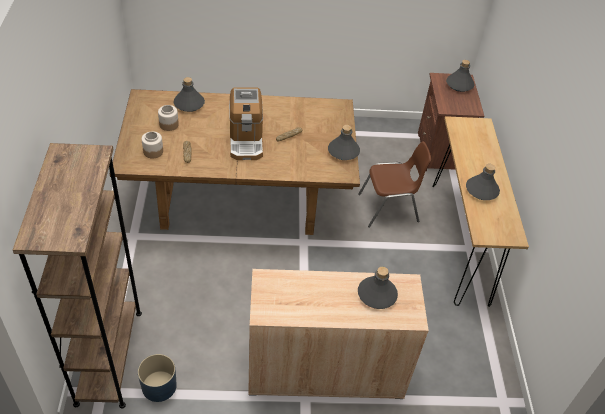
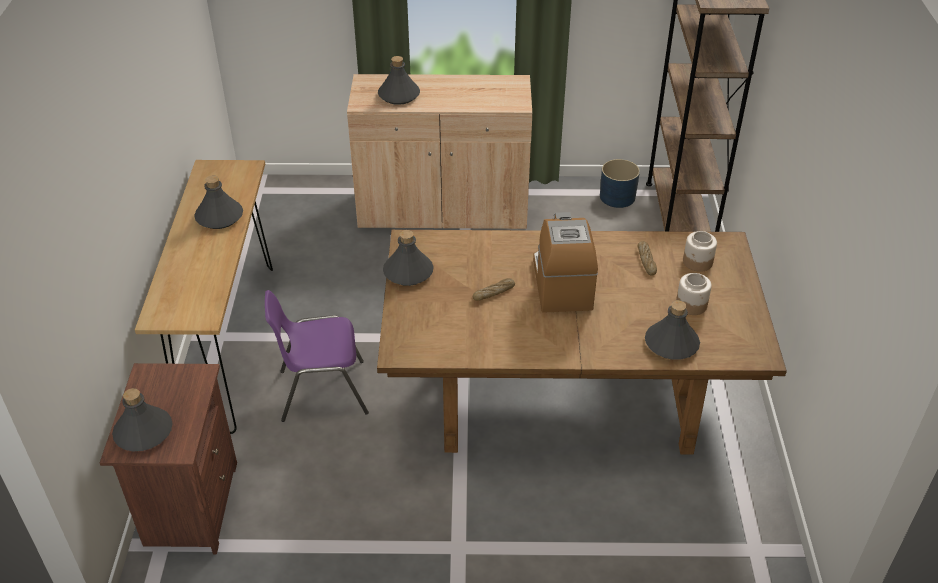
camera: 175 degrees left, 5 degrees down
brown chair [358,141,432,228] -> purple chair [265,290,369,422]

